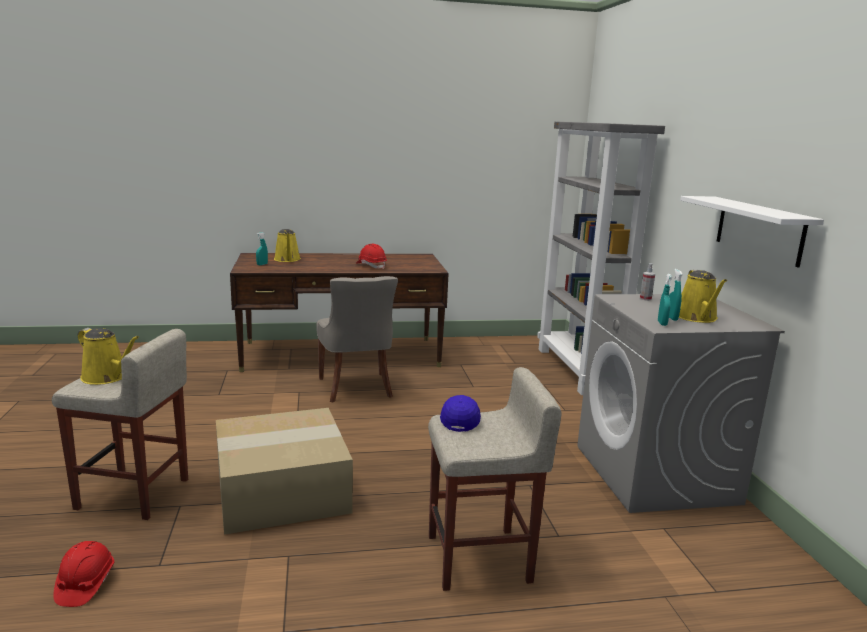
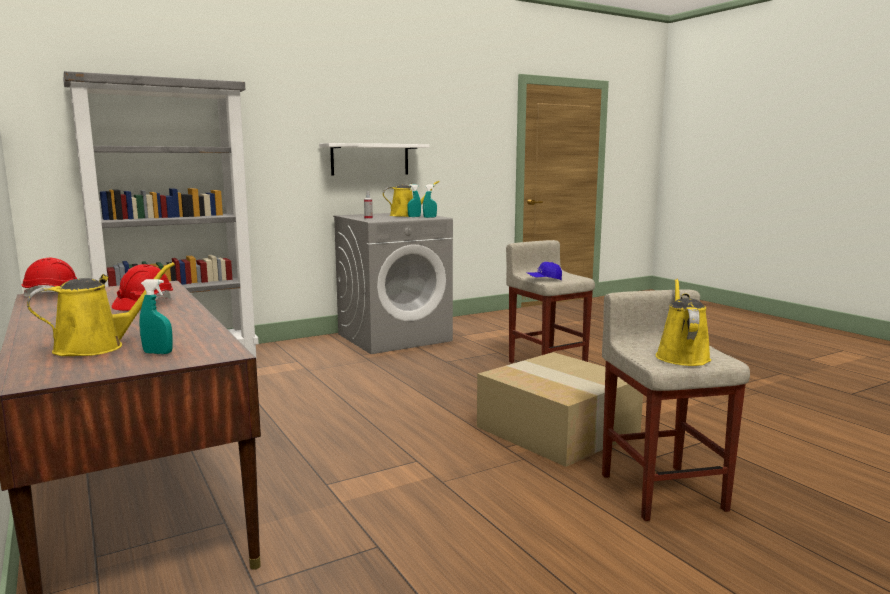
camera: 110 degrees left, 5 degrees down
red hard hat [54,541,114,607] -> red hard hat moved to [22,258,77,297]
grey chair [316,276,398,402] -> none

